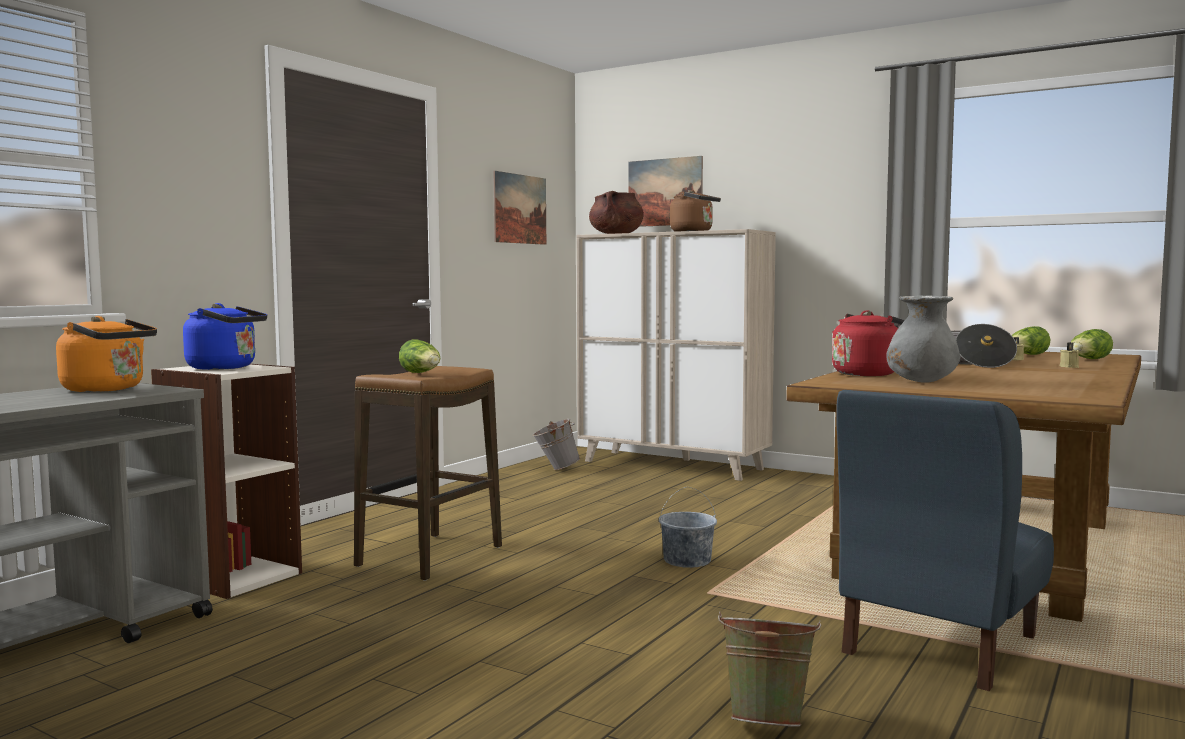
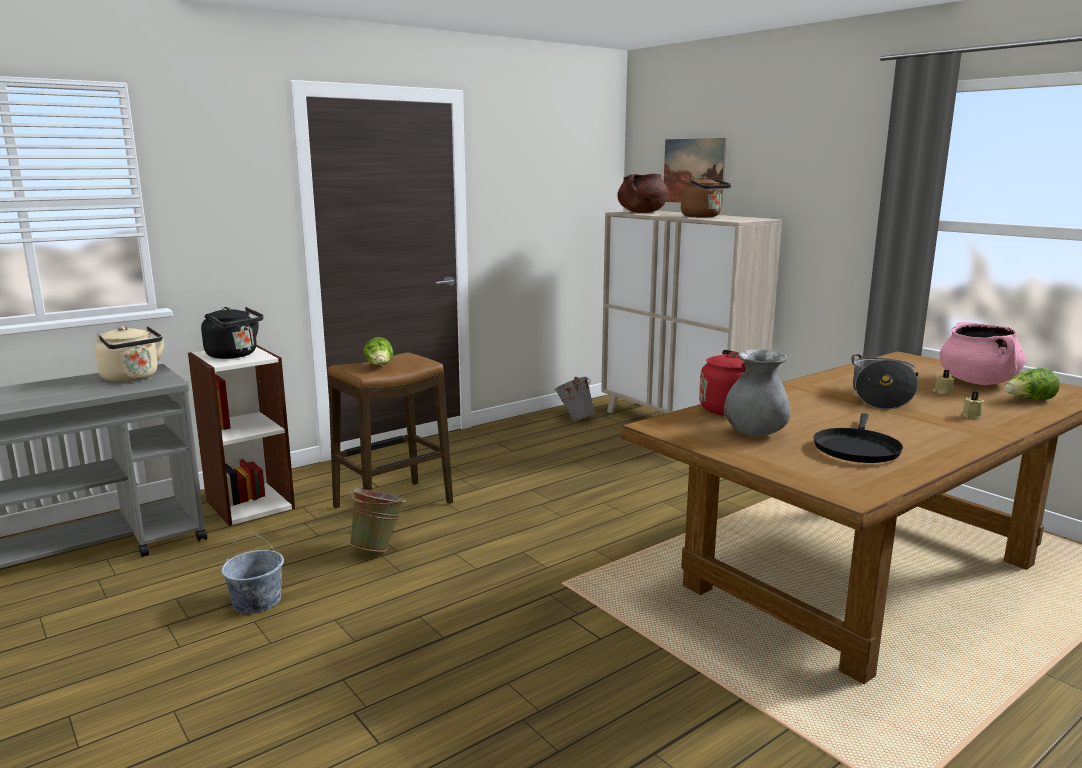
camera: 20 degrees right, 10 degrees up
orange kettle [56,316,157,392] -> beige kettle [94,326,164,382]
blue kettle [183,303,267,370] -> black kettle [201,307,264,359]
picture [493,171,546,245] -> none
grey bucket [659,487,717,568] -> grey bucket moved to [221,533,284,614]
green bucket [718,611,821,727] -> green bucket moved to [350,486,406,552]
blue chair [836,390,1054,691] -> none
lettuce [1012,326,1050,355] -> pink cooking pot [940,322,1026,385]
none -> black frying pan [814,413,903,463]

